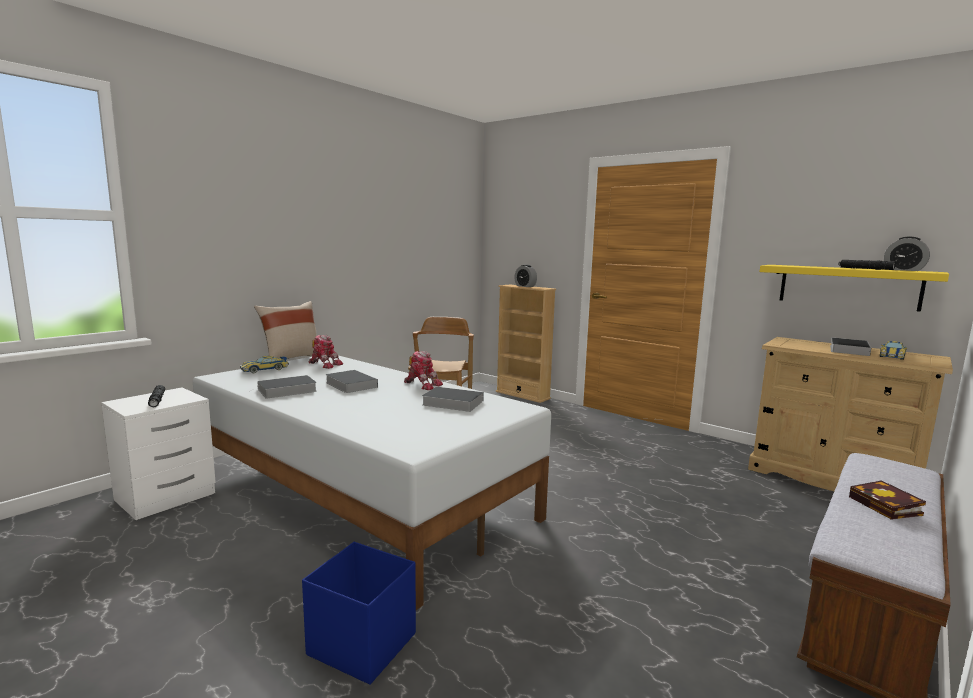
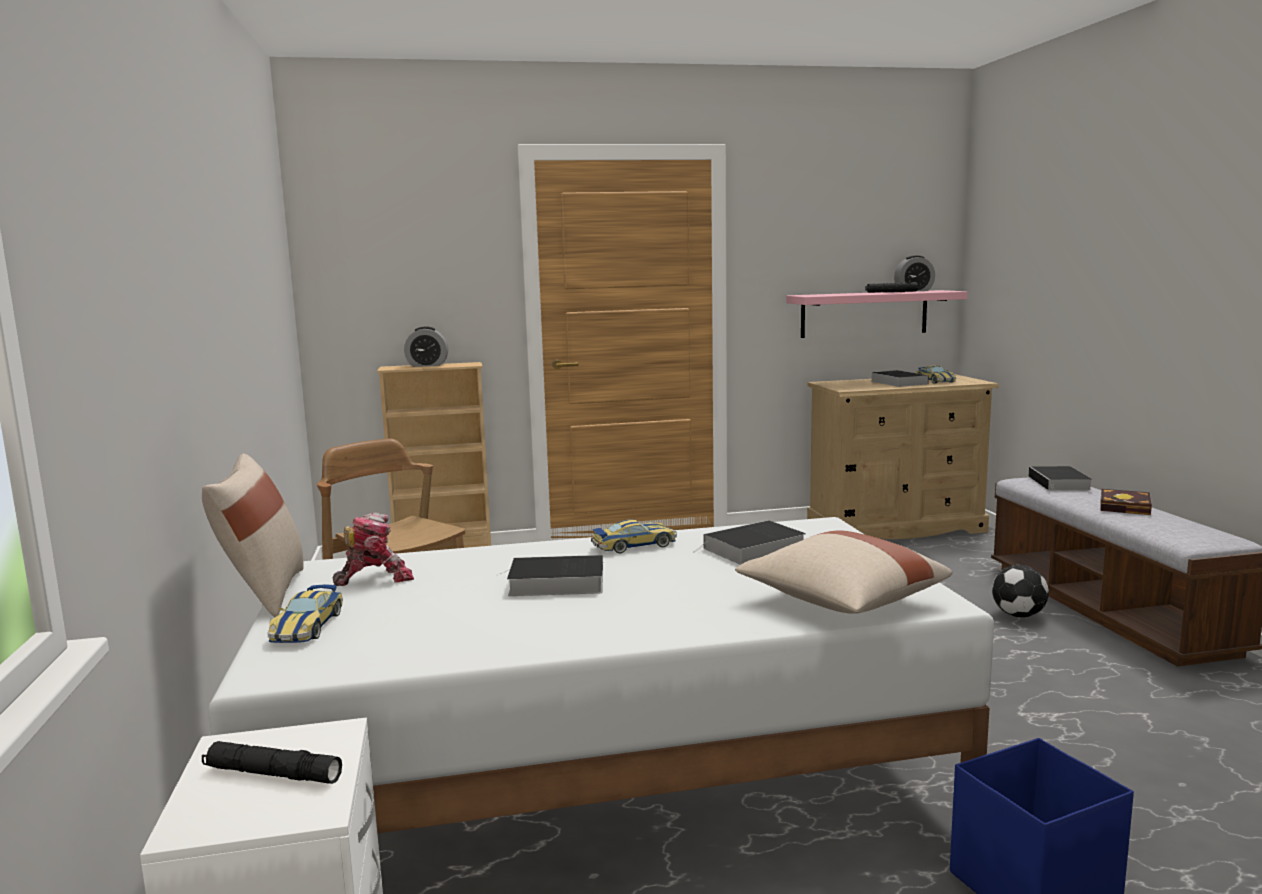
camera: 50 degrees left, 0 degrees up
book [248,375,317,399] -> book moved to [1029,466,1093,493]
toy robot [404,351,443,390] -> toy car [591,519,677,553]
yellow shelf [760,265,949,312] -> pink shelf [786,290,968,338]
none -> beige pillow [735,530,952,614]
none -> football [992,565,1049,617]

